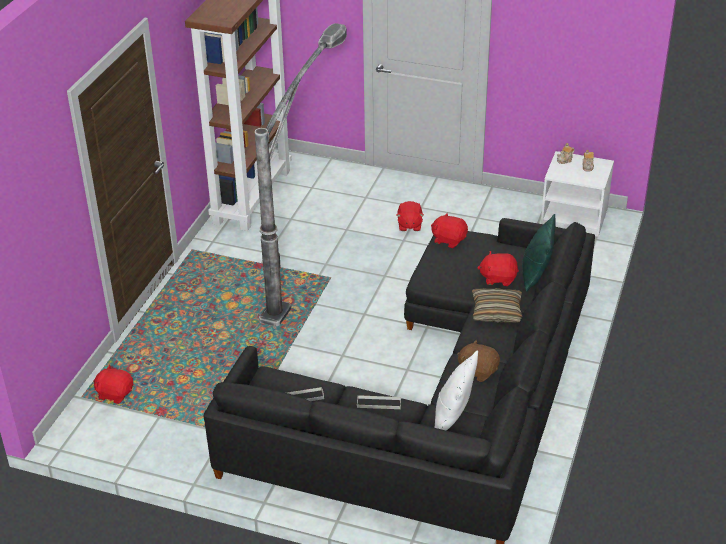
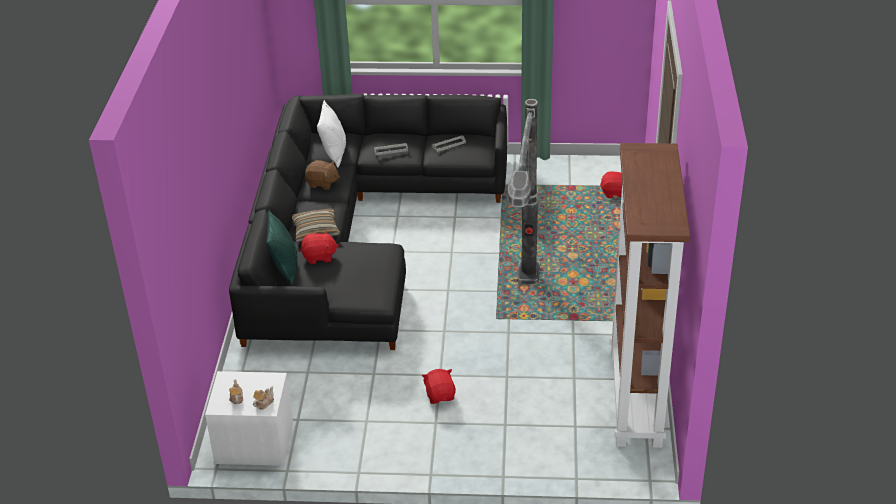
camera: 165 degrees right, 0 degrees up
red plush toy [431,213,468,248] -> none

